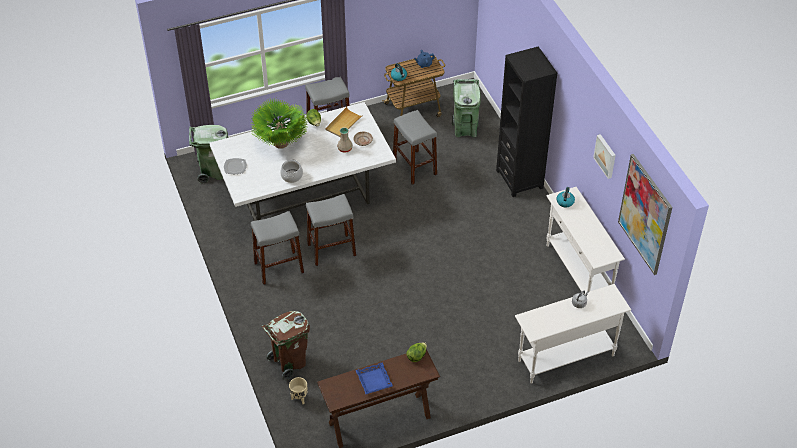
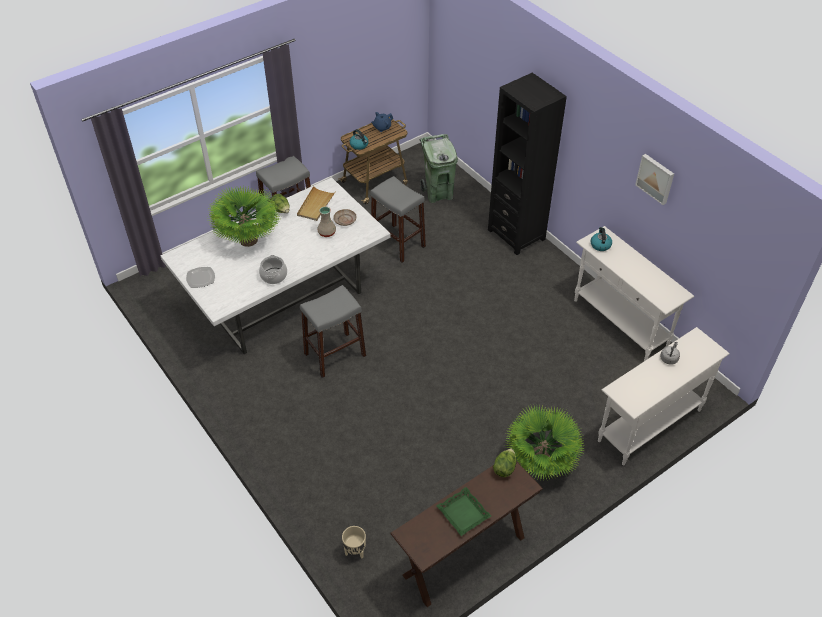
camera: 15 degrees left, 0 degrees up
green trash can [189,125,228,183] -> none
grey stool [251,211,304,285] -> none
brown trash can [261,311,310,380] -> none
blue tray [356,362,393,394] -> green tray [437,487,491,536]
picture [618,154,672,275] -> none
none -> potted plant [506,406,585,479]

